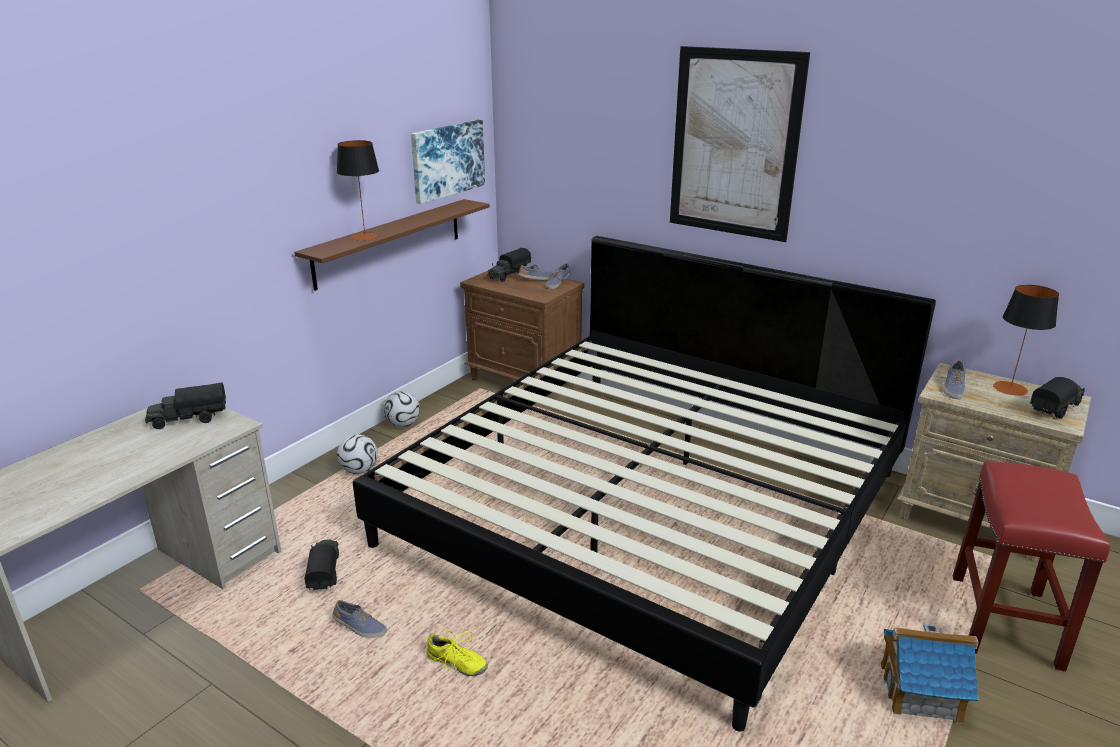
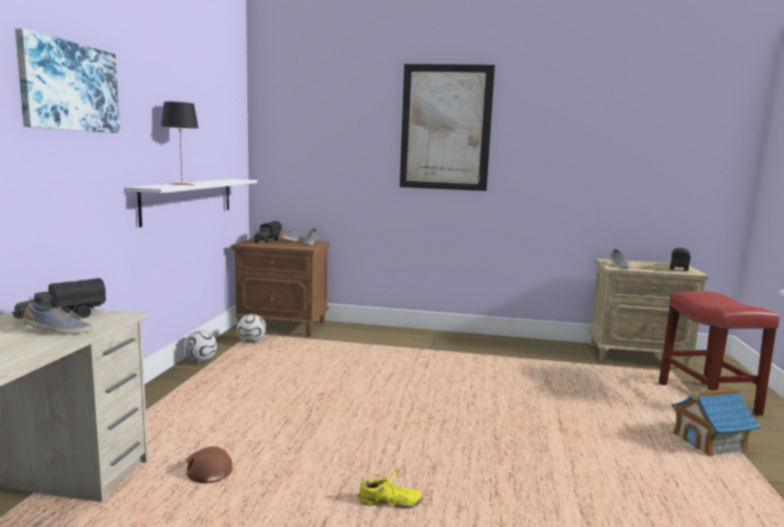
camera: 25 degrees left, 15 degrees down
brown shelf [294,199,490,291] -> white shelf [128,179,257,227]
toy truck [305,540,339,591] -> brown cap [186,447,232,483]
shoe [333,600,387,638] -> shoe moved to [22,303,93,334]
football [337,434,378,474] -> football moved to [237,314,266,343]
bed [353,236,936,732] -> none
picture [411,120,485,204] -> picture moved to [15,28,120,133]
table lamp [993,285,1059,395] -> none

